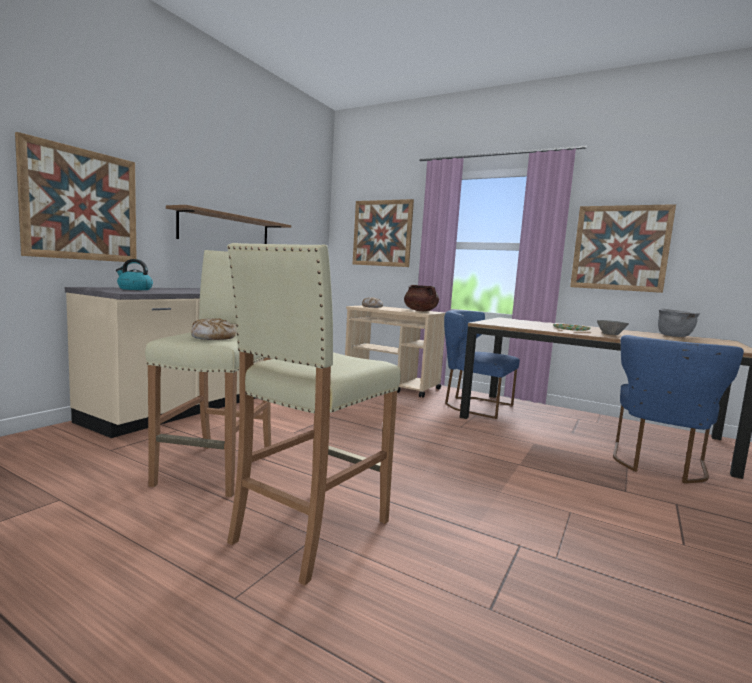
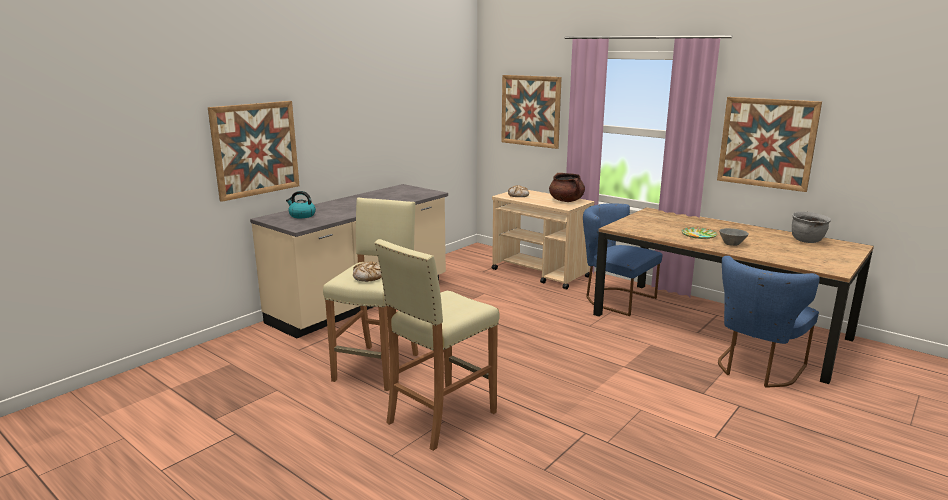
camera: 10 degrees right, 10 degrees up
shelf [166,205,291,244] -> none

